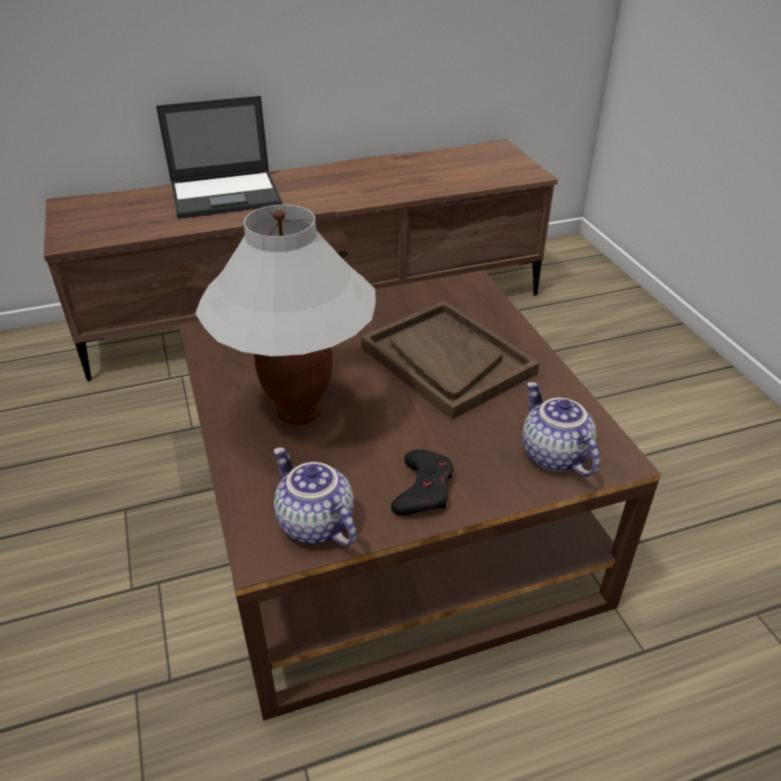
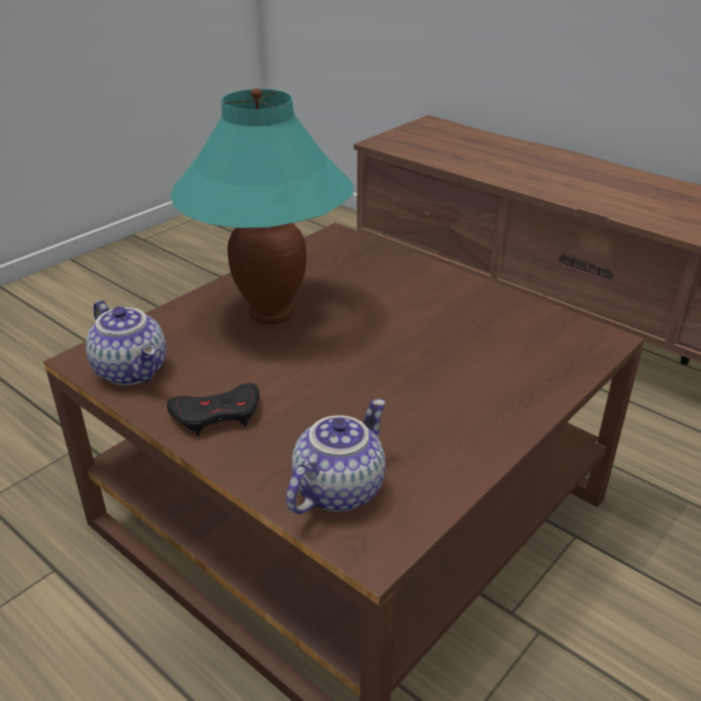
camera: 60 degrees right, 5 degrees down
laptop [156,96,282,219] -> none
white table lamp [195,205,376,425] -> turquoise table lamp [170,88,353,325]
teapot [273,447,357,546] -> teapot turned 120 degrees clockwise [86,300,166,386]
brown tray [361,301,539,420] -> none

